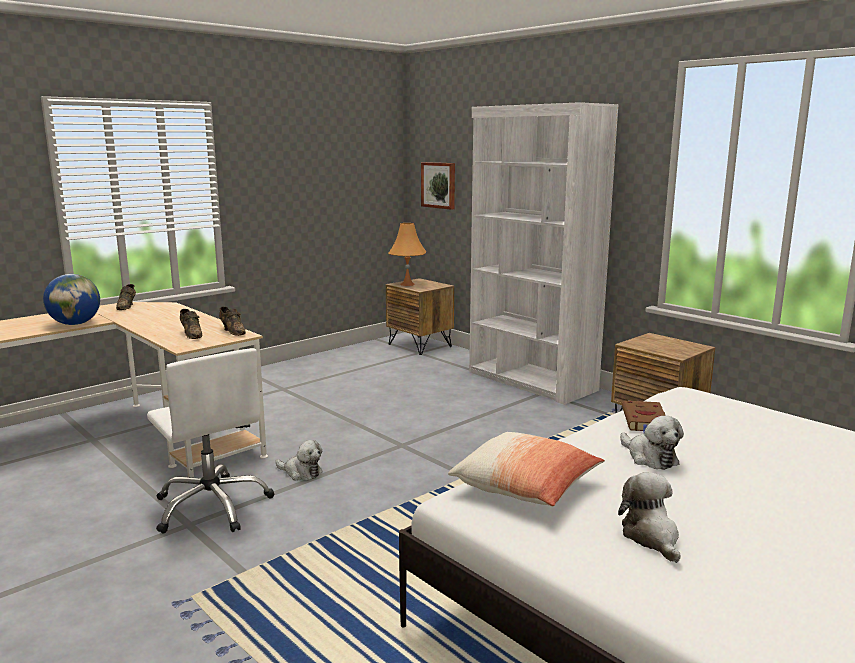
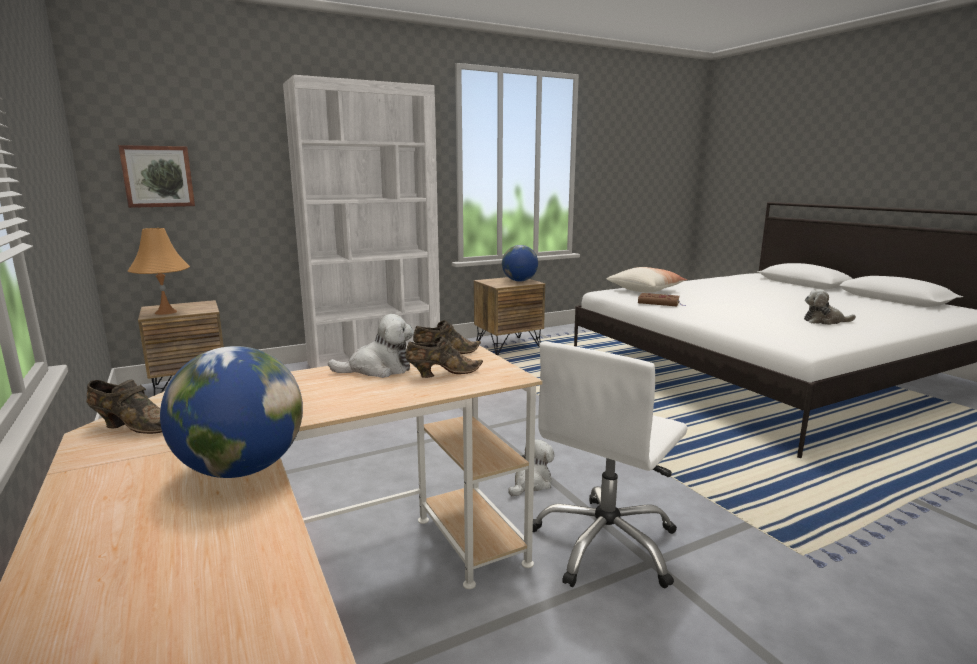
camera: 75 degrees left, 0 degrees up
white office chair [147,348,274,534] -> white office chair turned 150 degrees clockwise [533,342,688,588]
pillow [448,432,605,506] -> pillow moved to [607,267,687,293]
plush toy [620,416,684,470] -> plush toy moved to [328,314,414,378]
none -> globe [502,245,538,282]

